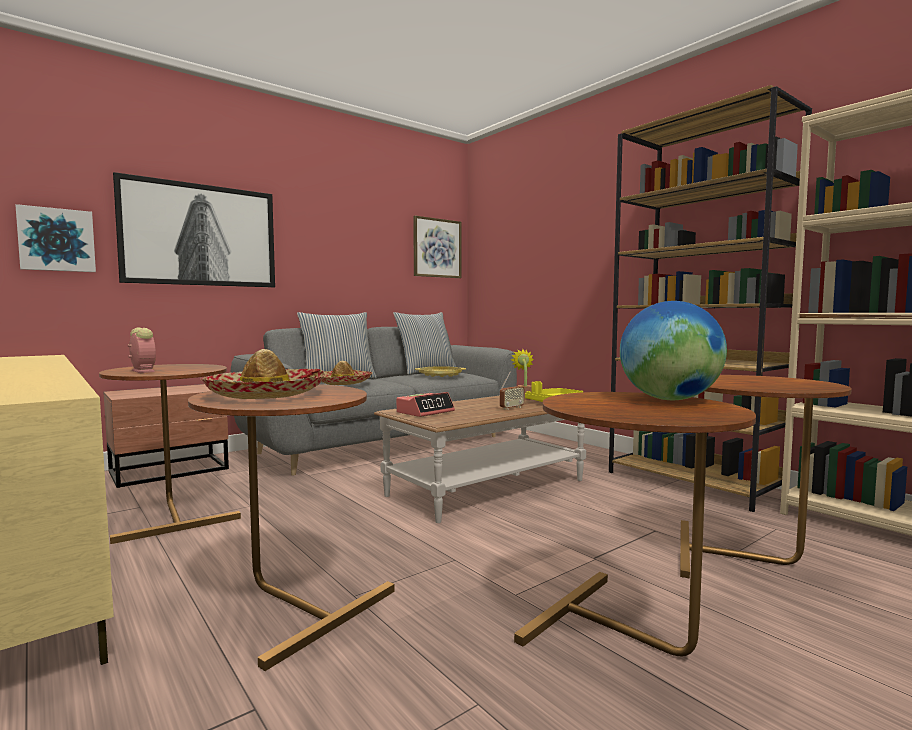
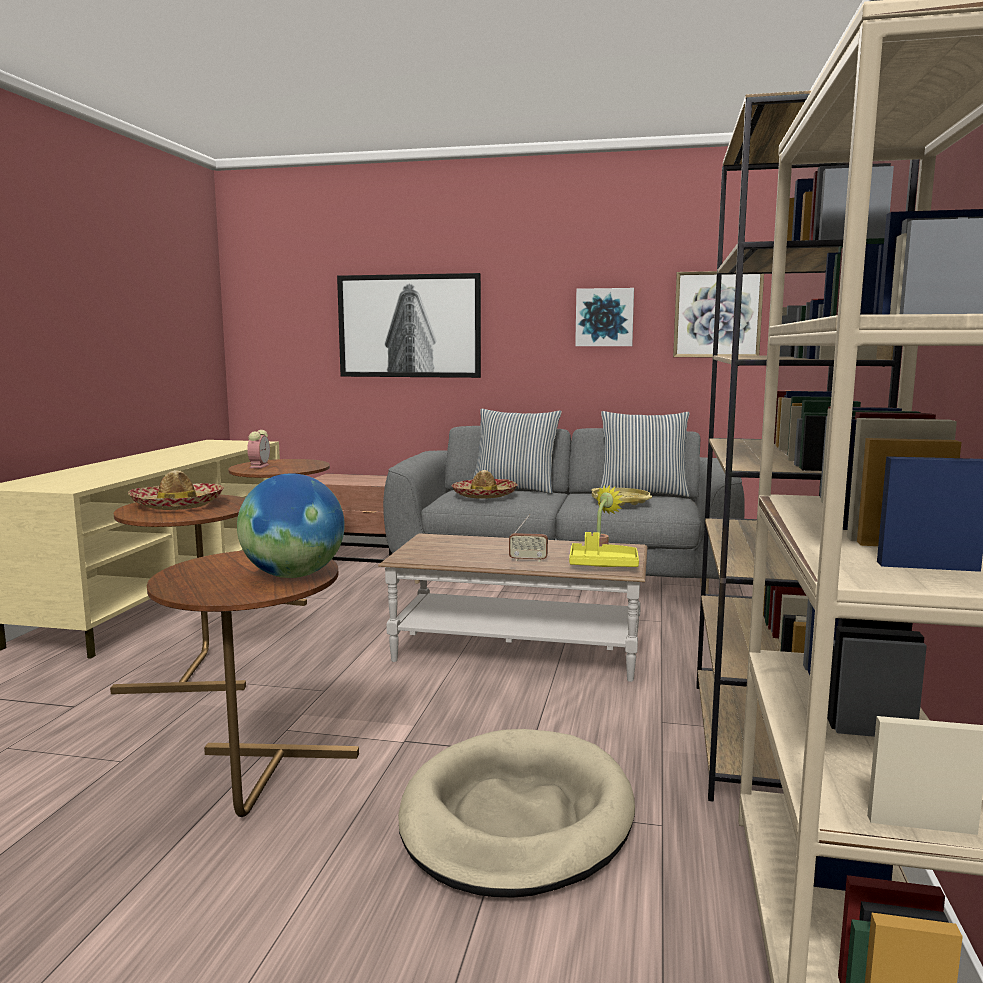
camera: 50 degrees right, 5 degrees up
picture [15,204,96,272] -> picture moved to [575,288,634,346]
alarm clock [396,392,455,417] -> none
brown side table [680,375,852,579] -> beige dog bed [398,729,635,898]

